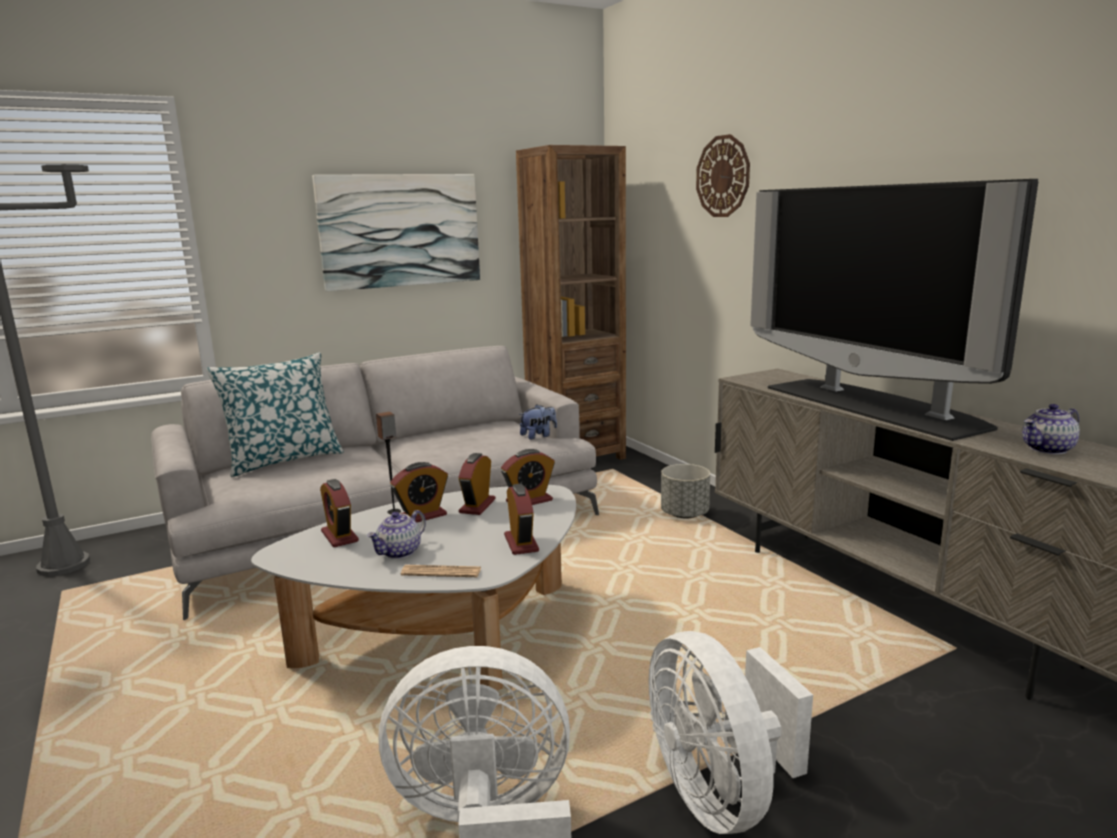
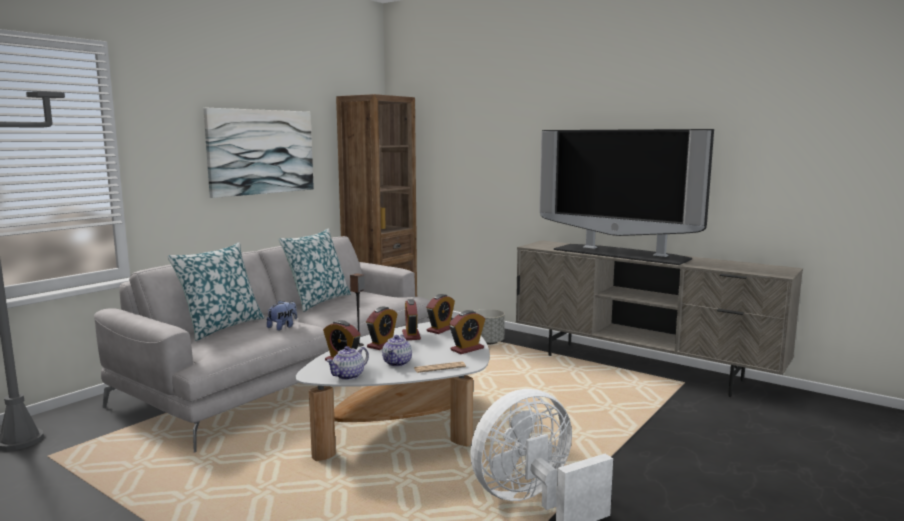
camera: 25 degrees left, 5 degrees down
alarm clock [504,484,539,555] -> alarm clock turned 90 degrees clockwise [449,310,485,354]
plush toy [519,404,557,440] -> plush toy moved to [267,300,297,331]
white fan [649,631,813,834] -> none
wall clock [696,134,750,217] -> none
teapot [1022,404,1080,454] -> teapot moved to [326,346,369,380]
none -> pillow [279,229,351,312]

